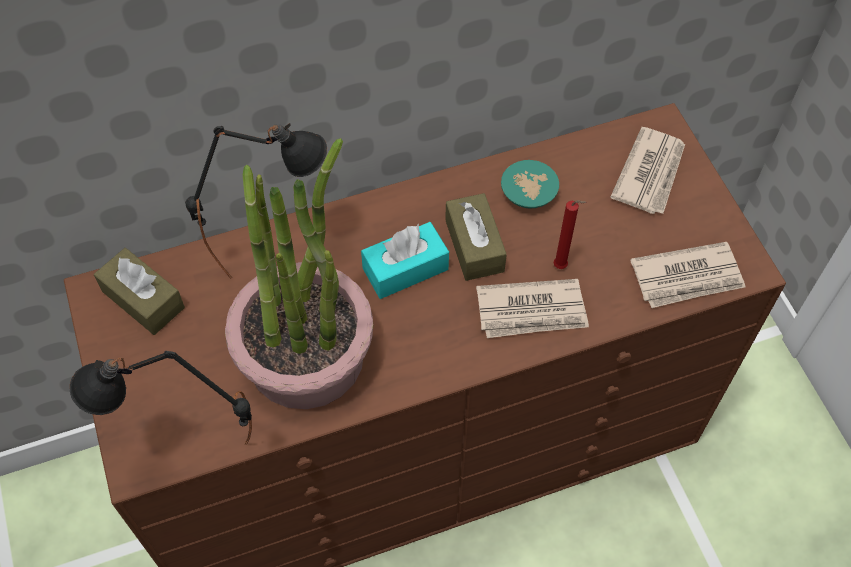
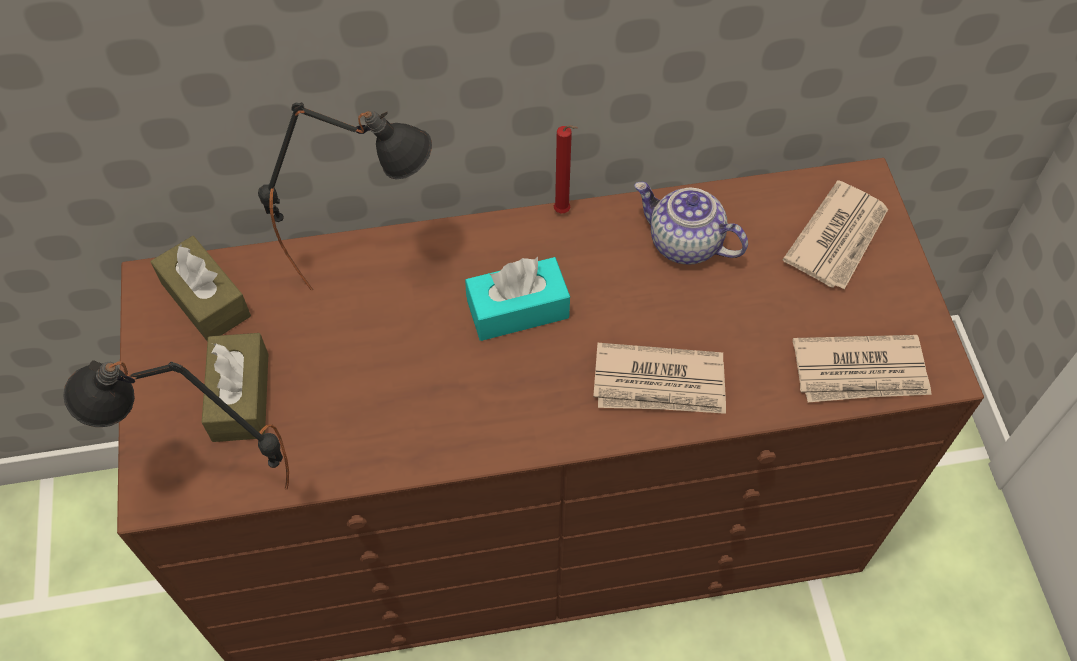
camera: 10 degrees right, 0 degrees up
potted plant [225,138,373,409] -> none
brown tissue box [445,193,507,281] -> brown tissue box moved to [202,333,268,442]
turquoise bowl [501,160,559,208] -> teapot [634,182,748,264]
red candle [554,200,587,269] -> red candle moved to [554,125,578,213]

